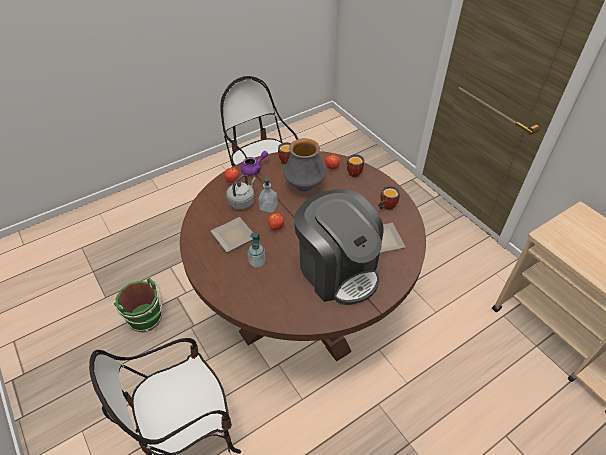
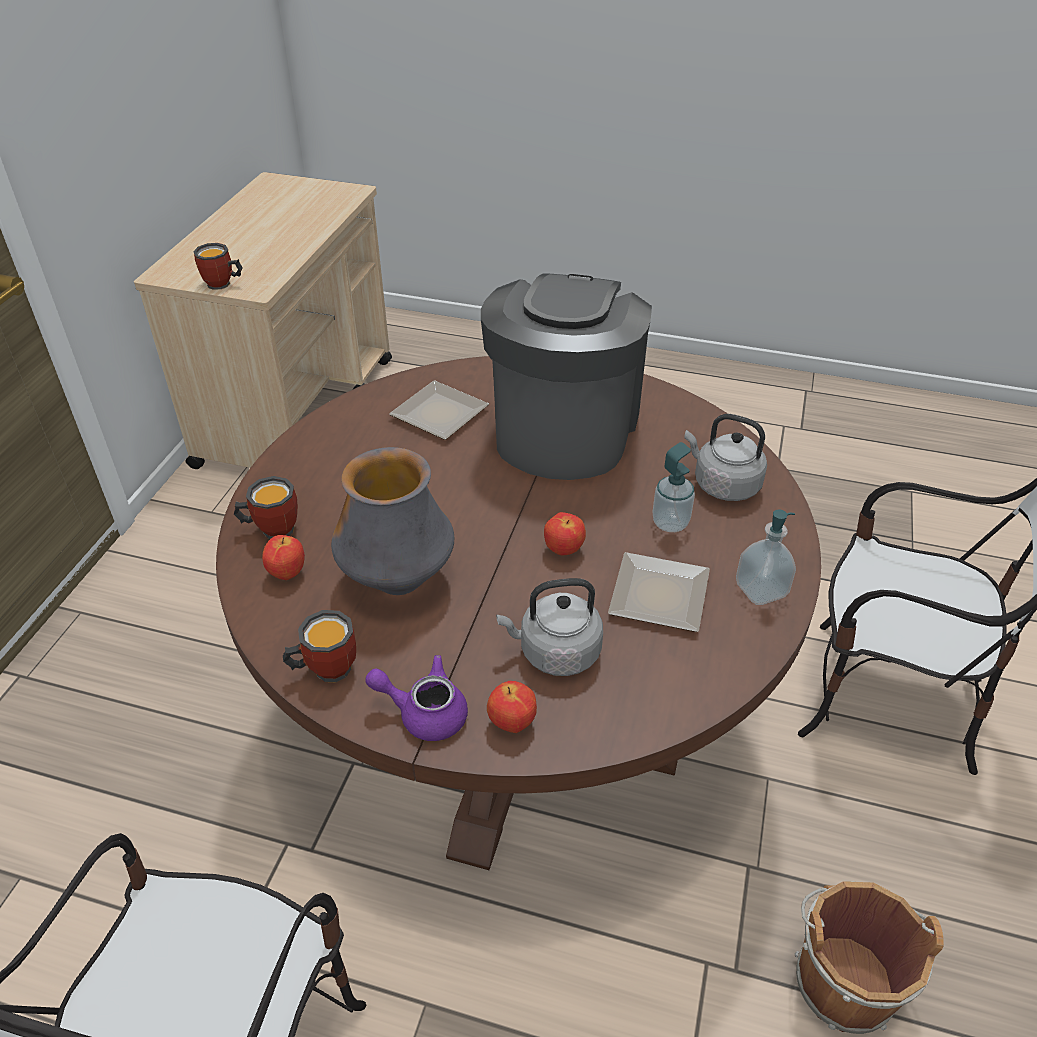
camera: 130 degrees left, 5 degrees down
green bucket [114,278,163,332] -> brown bucket [795,881,944,1034]
soap dispenser [258,178,278,213] -> soap dispenser moved to [736,509,796,605]
mug [378,186,400,211] -> mug moved to [193,243,243,290]
none -> grey kettle [684,414,767,501]

